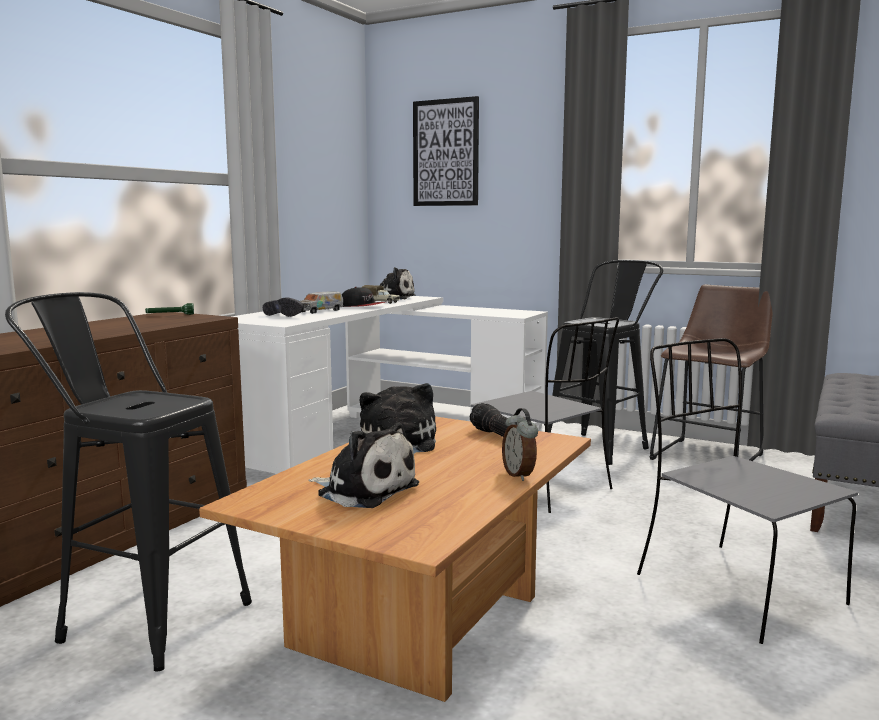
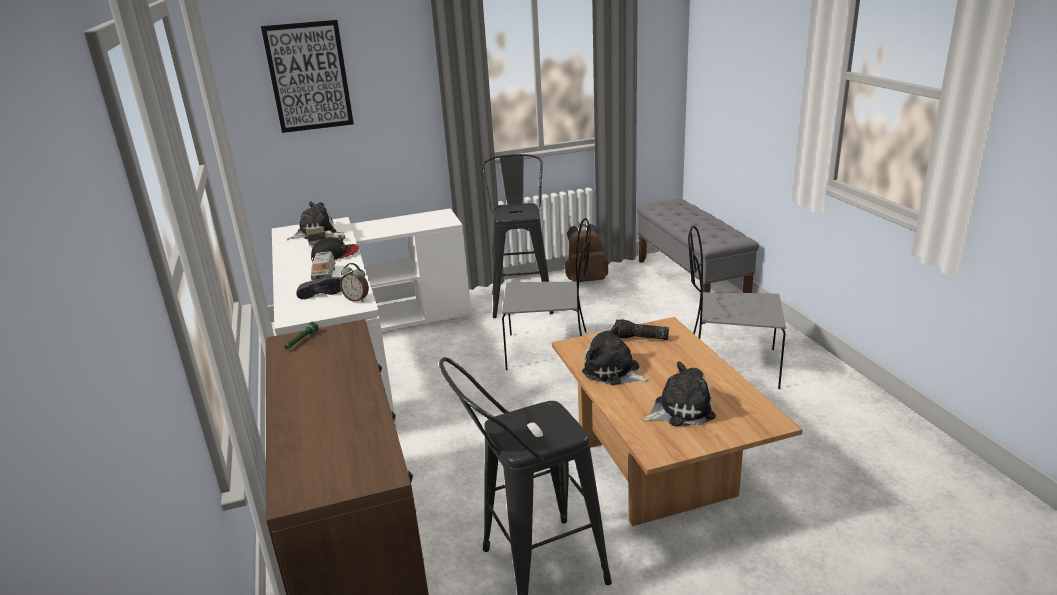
camera: 45 degrees left, 15 degrees up
alarm clock [502,408,538,481] -> alarm clock moved to [340,263,369,302]
brown stool [650,285,773,461] -> brown backpack [565,224,608,282]

